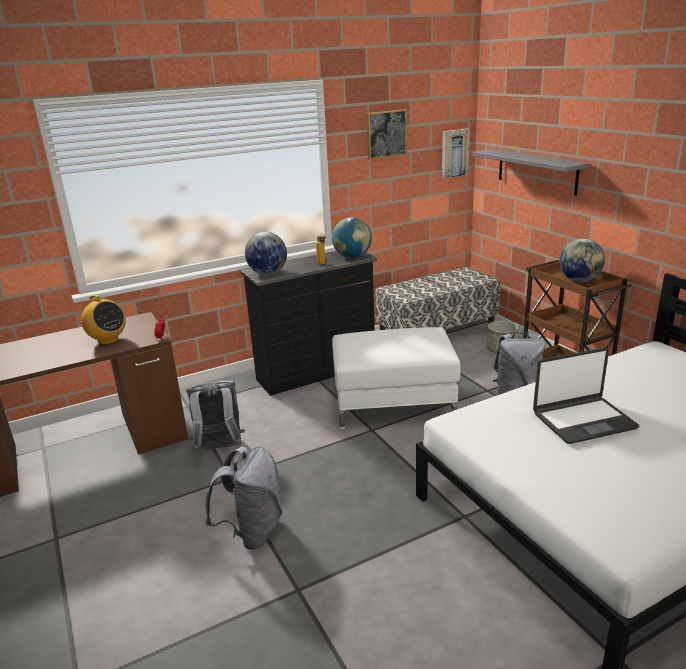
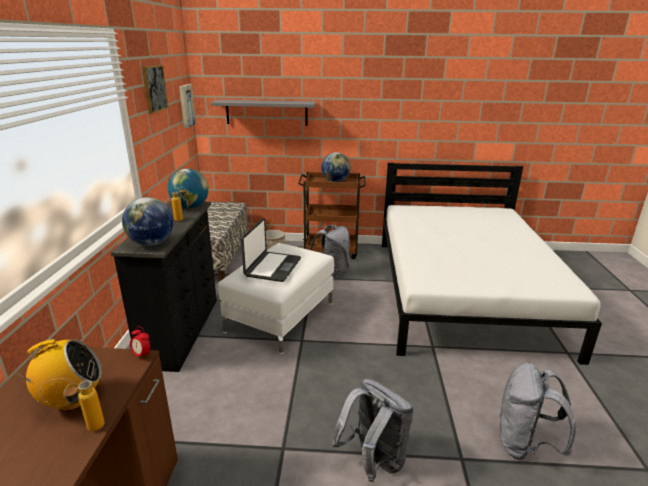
camera: 60 degrees left, 0 degrees up
grey backpack [186,381,245,452] -> grey backpack moved to [499,363,576,460]
laptop [533,348,639,444] -> laptop moved to [241,218,301,282]
none -> bottle [63,380,105,431]

